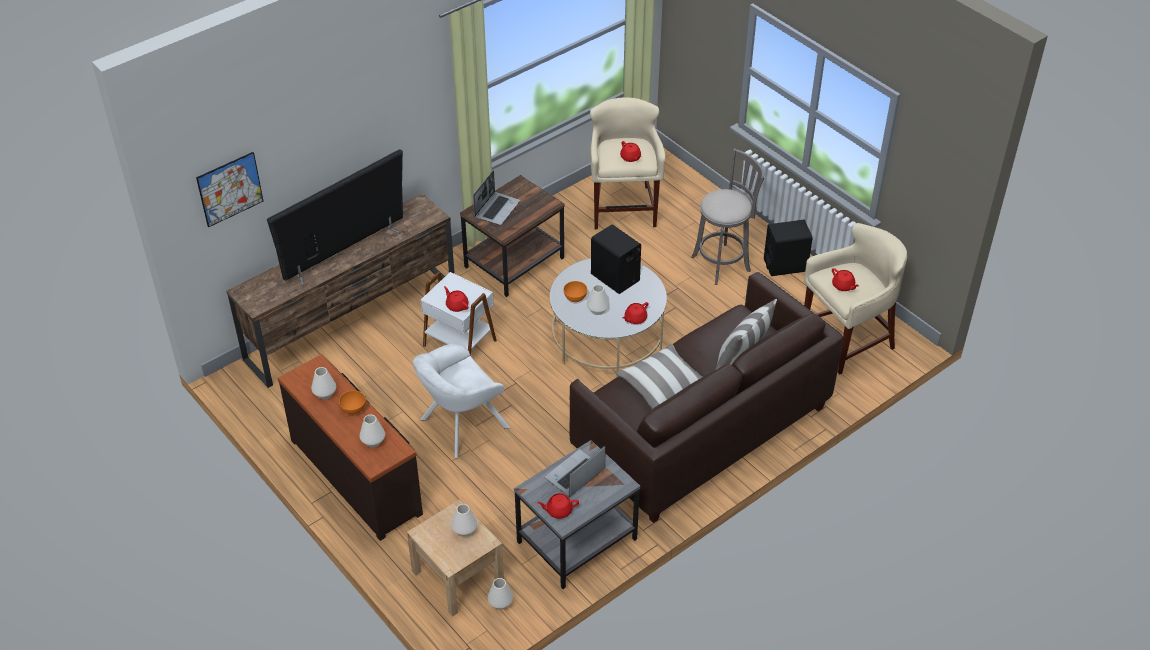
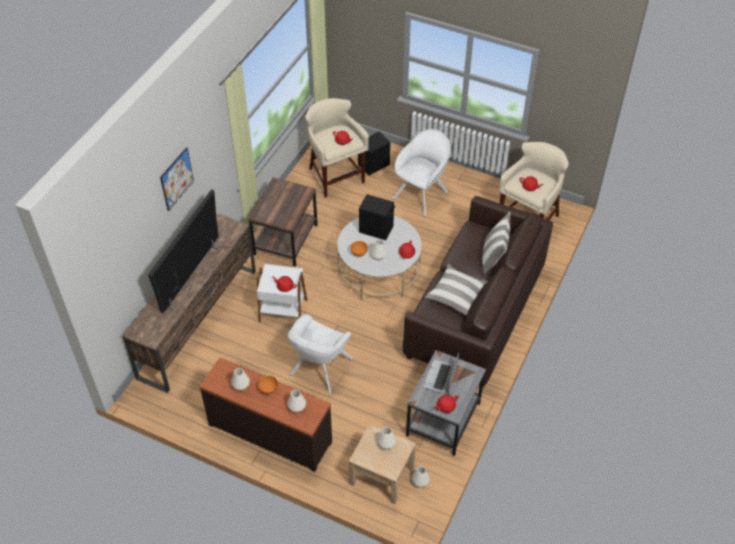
camera: 25 degrees left, 5 degrees up
picture [196,152,264,227] -> picture moved to [160,147,194,211]
laptop [473,170,520,225] -> none
grey stool [691,149,764,285] -> white armchair [392,129,451,216]
black speaker [764,220,813,276] -> black speaker moved to [358,132,390,175]

